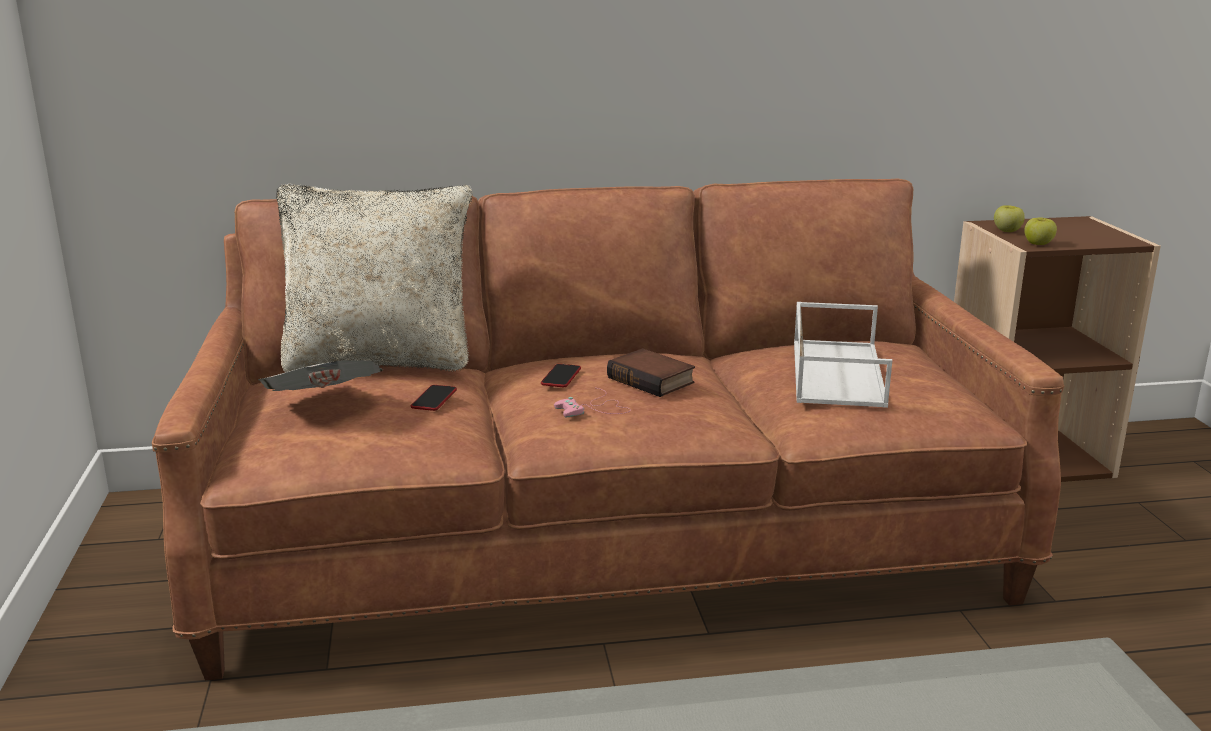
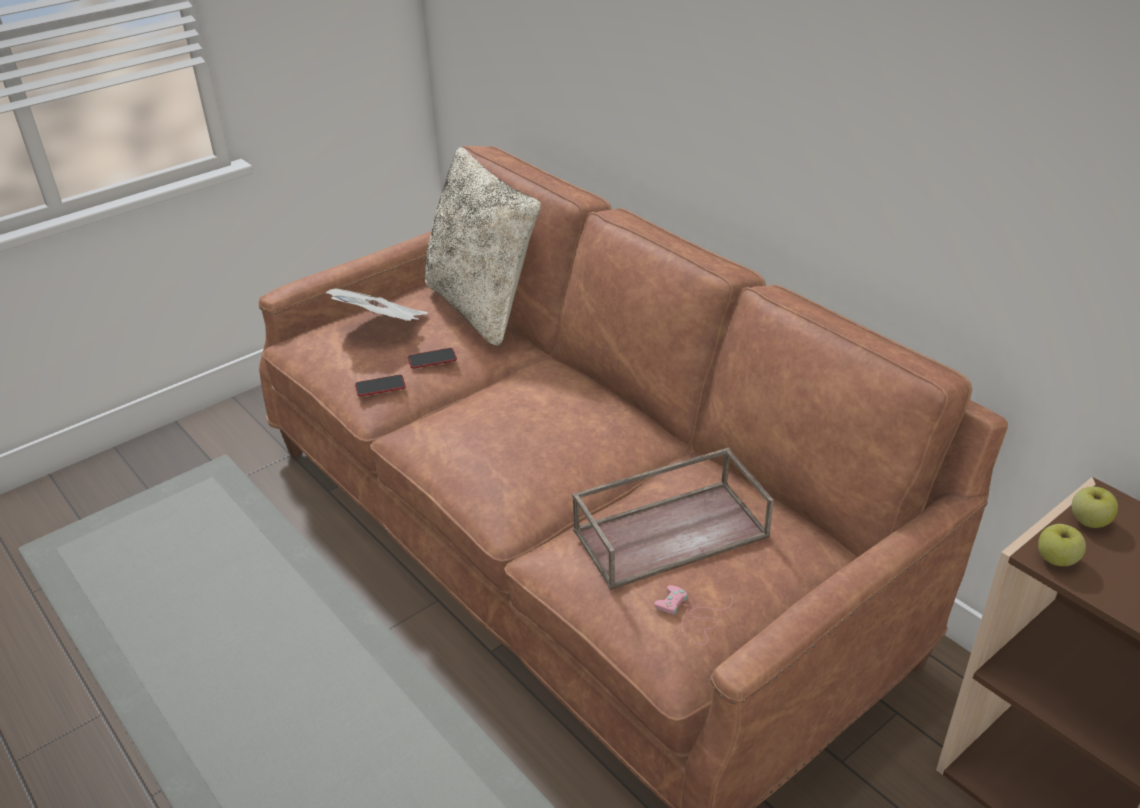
camera: 60 degrees right, 15 degrees up
phone [541,364,581,387] -> phone moved to [355,375,406,396]
pink game controller [554,388,631,417] -> pink game controller moved to [654,585,733,645]
book [607,348,695,397] -> none
white tray [794,302,892,408] -> brown tray [572,447,774,590]

